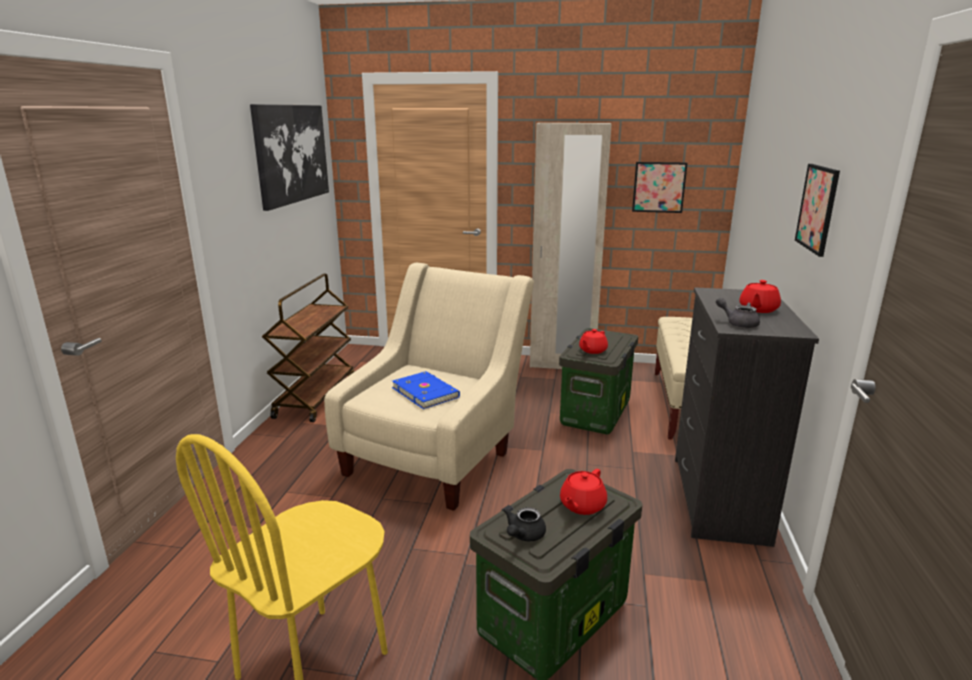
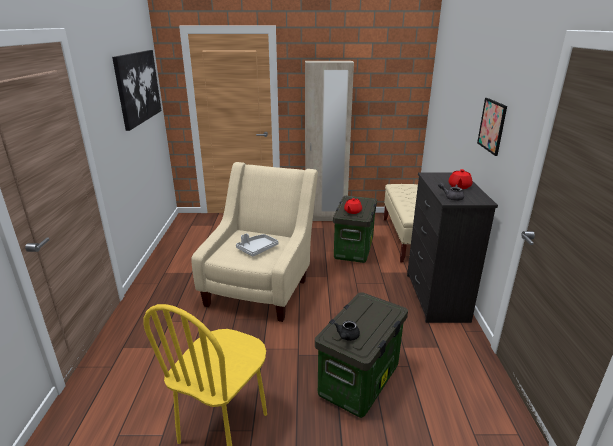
camera: 10 degrees left, 5 degrees up
brown cart [262,274,354,422] -> none
blue book [392,371,460,409] -> grey tray [236,233,279,256]
red teapot [560,469,607,515] -> none
picture [632,162,688,213] -> none

